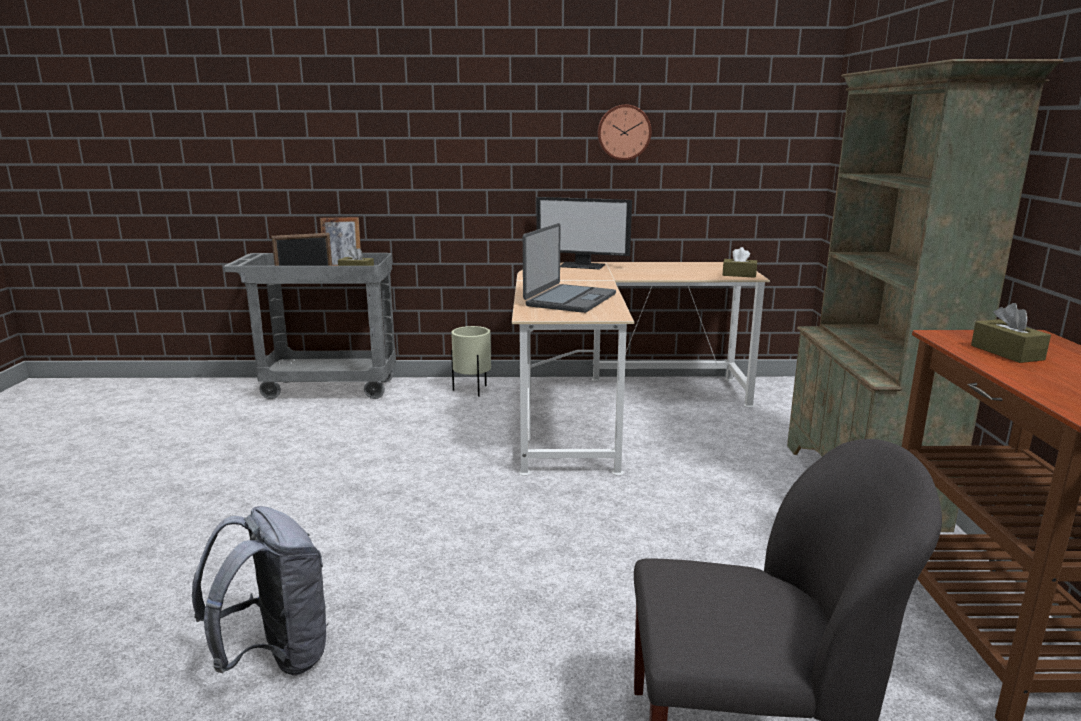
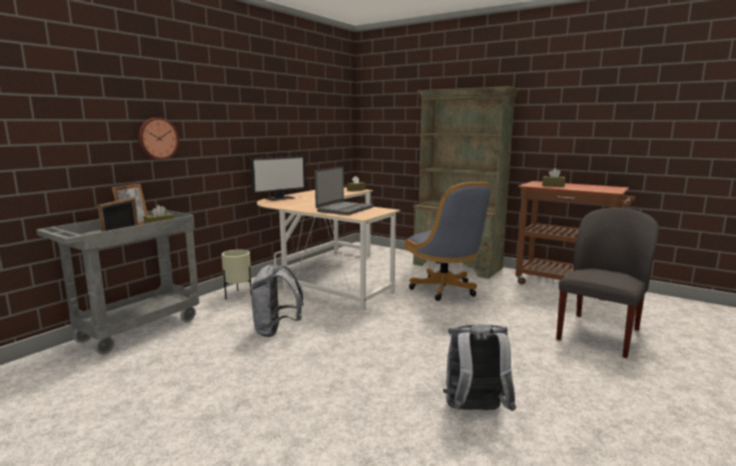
camera: 55 degrees left, 5 degrees down
laptop [523,223,616,313] -> laptop turned 60 degrees clockwise [315,166,374,215]
wall clock [598,105,652,160] -> wall clock moved to [138,118,179,159]
none -> grey backpack [250,264,303,337]
none -> blue office chair [405,182,491,301]

